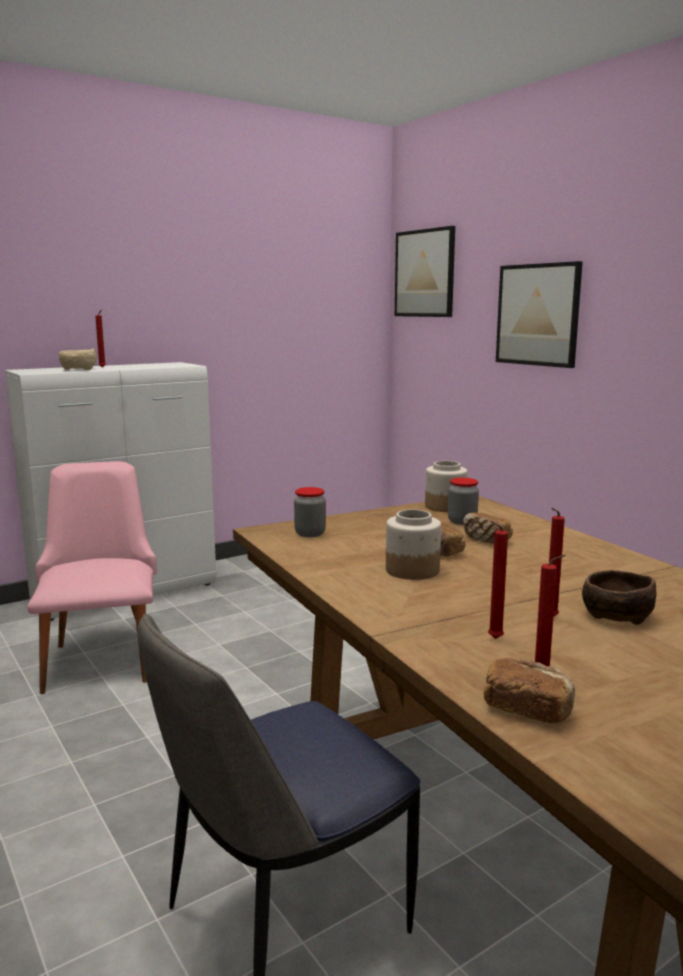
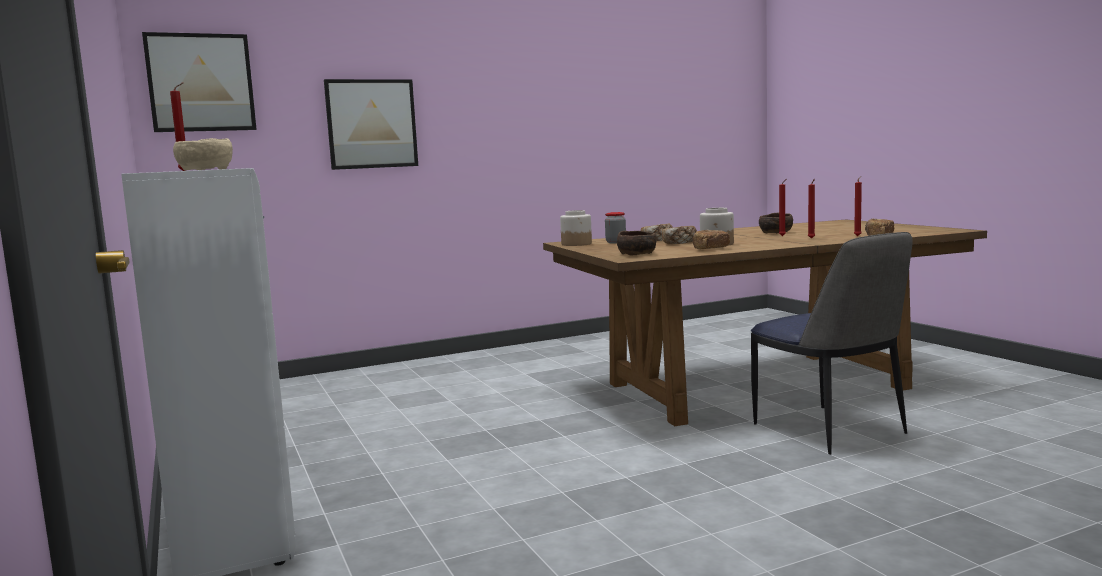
camera: 80 degrees left, 5 degrees down
pink chair [27,461,157,694] -> none
jar [294,487,326,537] -> brown bowl [617,231,656,255]
none -> bread [693,230,730,249]

